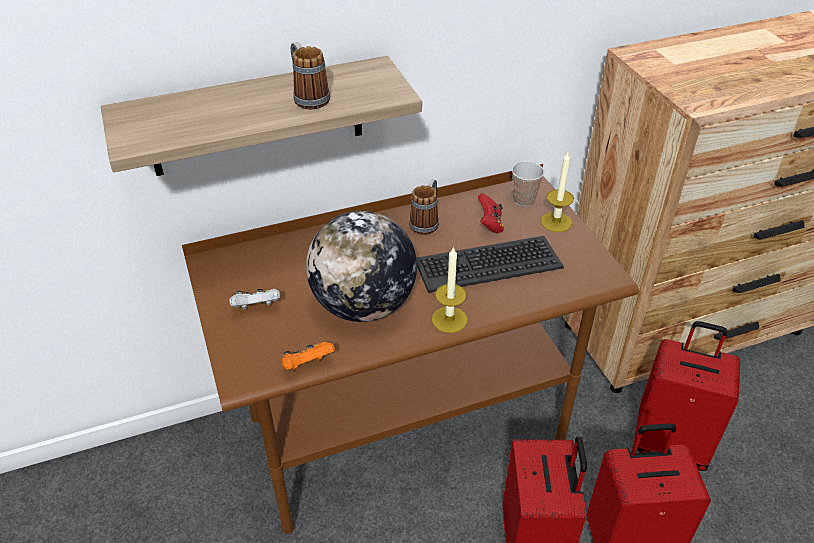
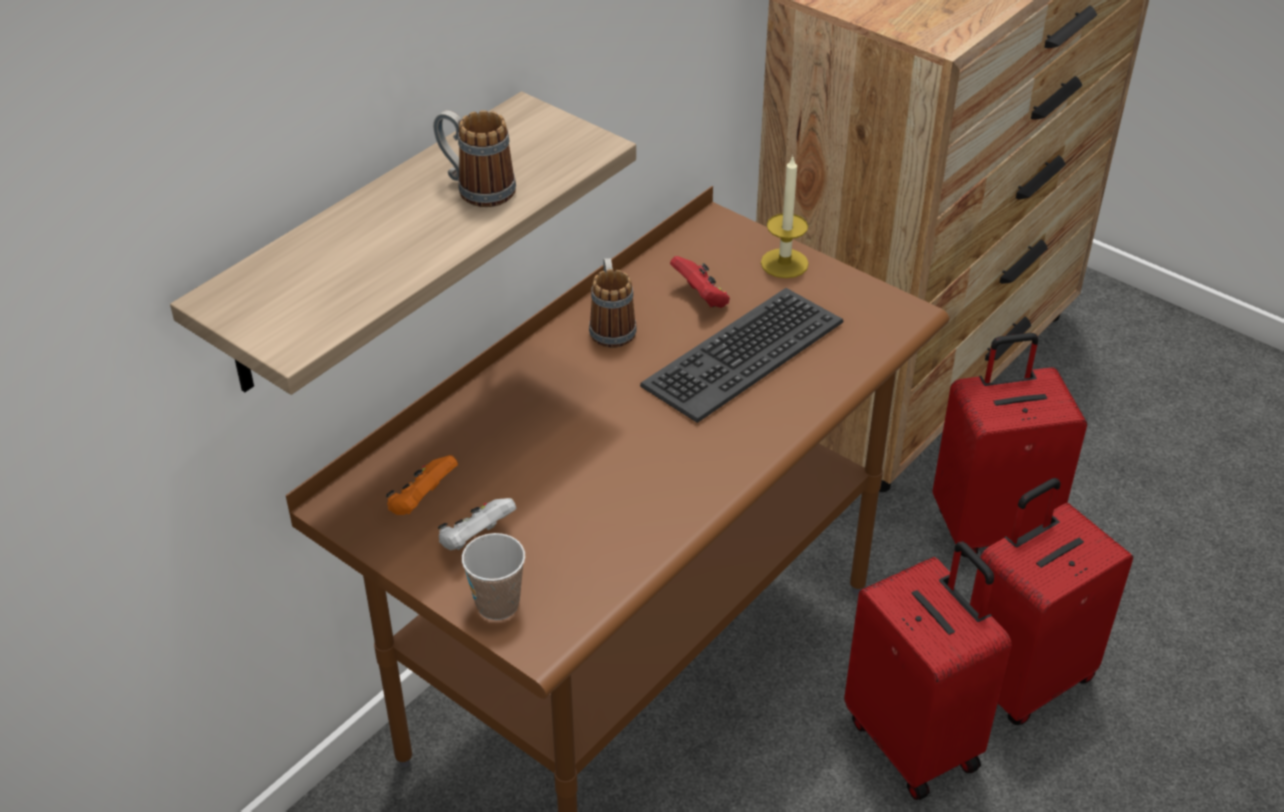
camera: 30 degrees left, 0 degrees up
orange game controller [281,342,335,370] -> orange game controller moved to [386,455,458,515]
globe [306,211,417,322] -> none
candle [432,246,467,333] -> none
cup [512,161,544,207] -> cup moved to [462,533,525,620]

